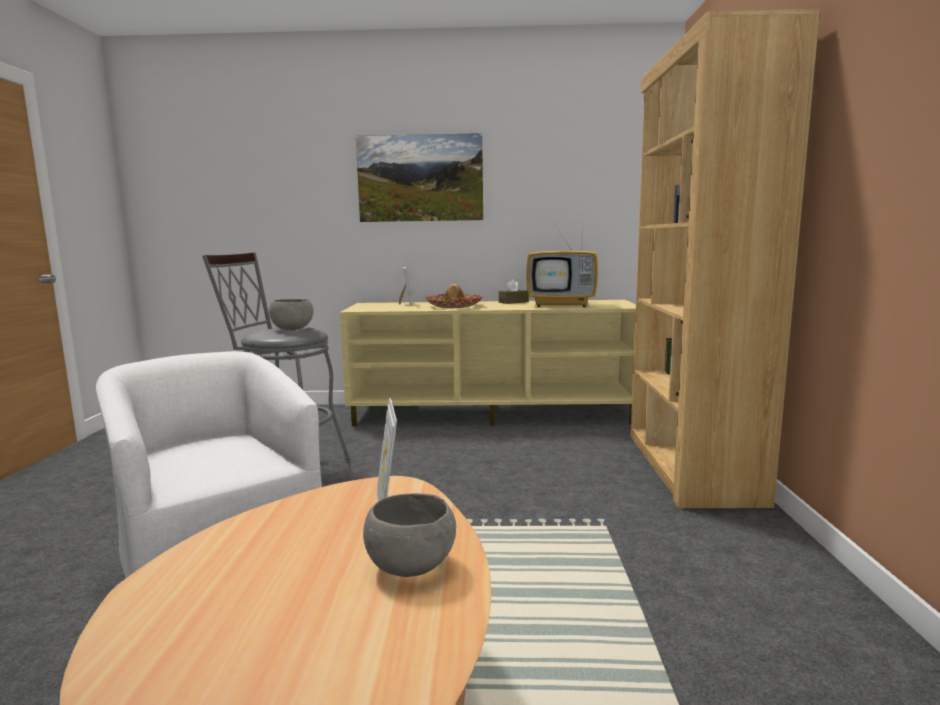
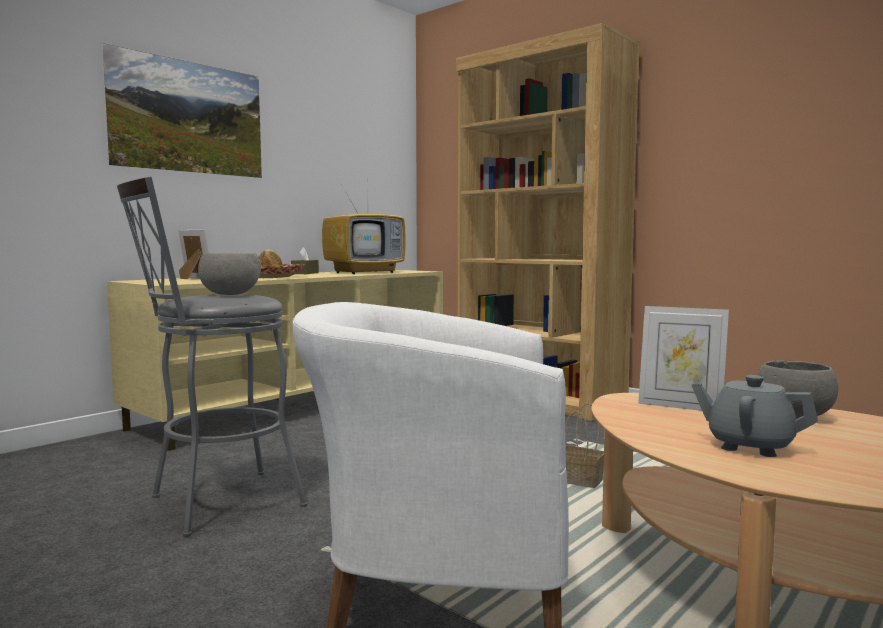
camera: 50 degrees left, 5 degrees down
none -> basket [565,403,604,488]
none -> grey teapot [692,375,818,457]

